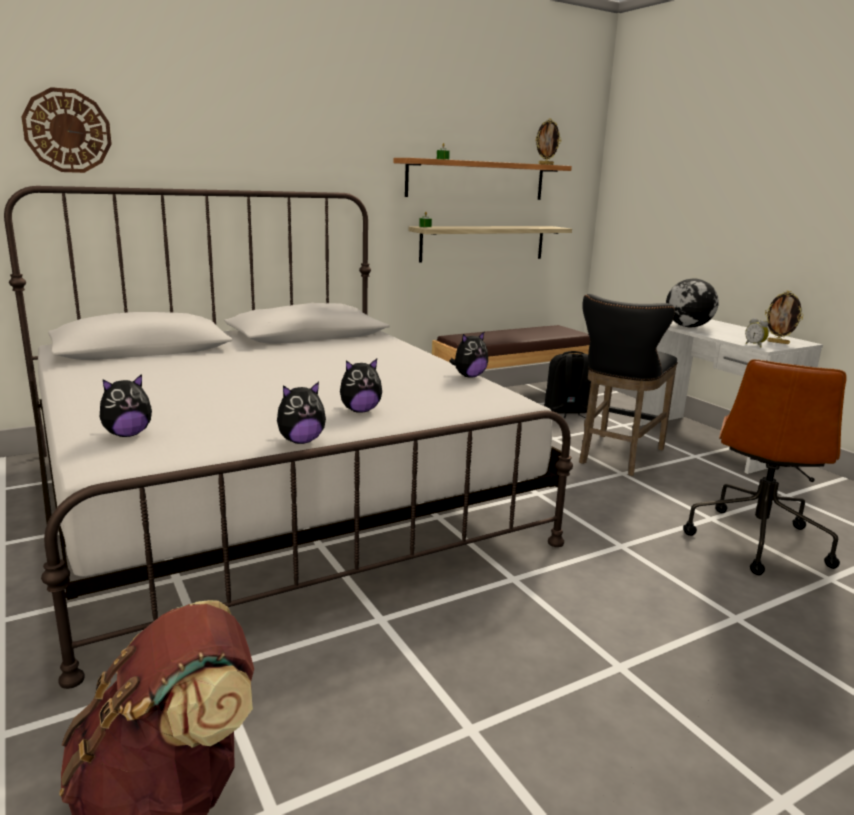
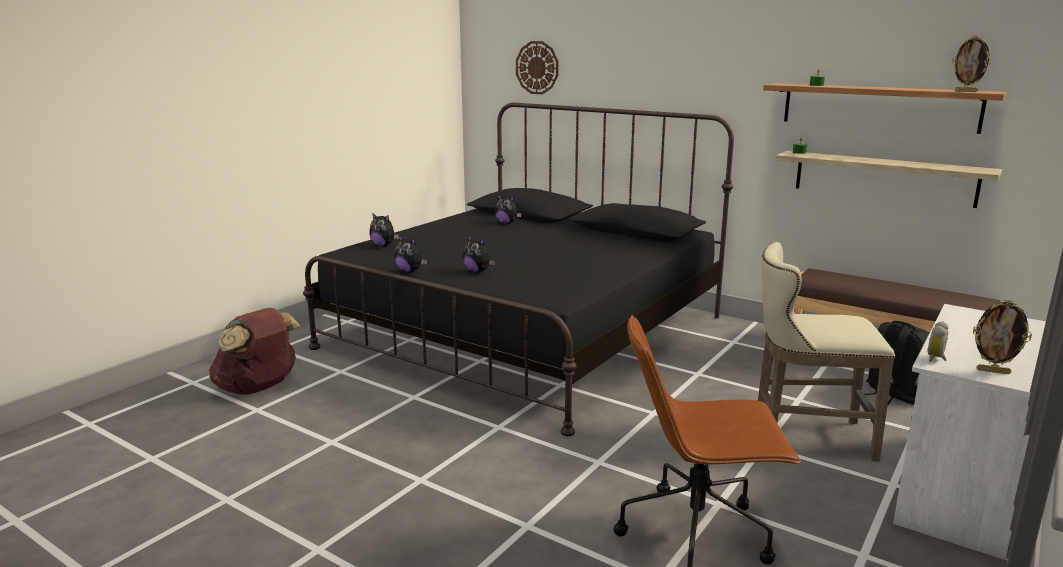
camera: 65 degrees right, 0 degrees up
white bed [4,186,573,689] -> black bed [303,103,734,436]
plush toy [449,331,488,378] -> plush toy moved to [495,194,522,224]
black stool [579,294,678,476] -> beige stool [758,242,895,462]
globe [666,278,719,327] -> none
picture frame [765,291,803,344] -> picture frame turned 75 degrees counterclockwise [973,300,1032,374]

